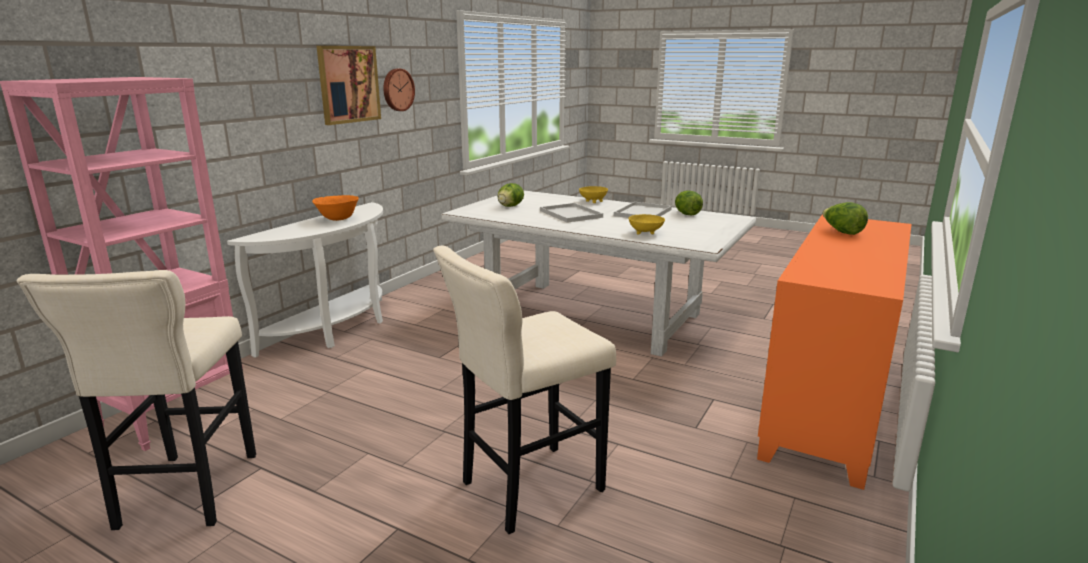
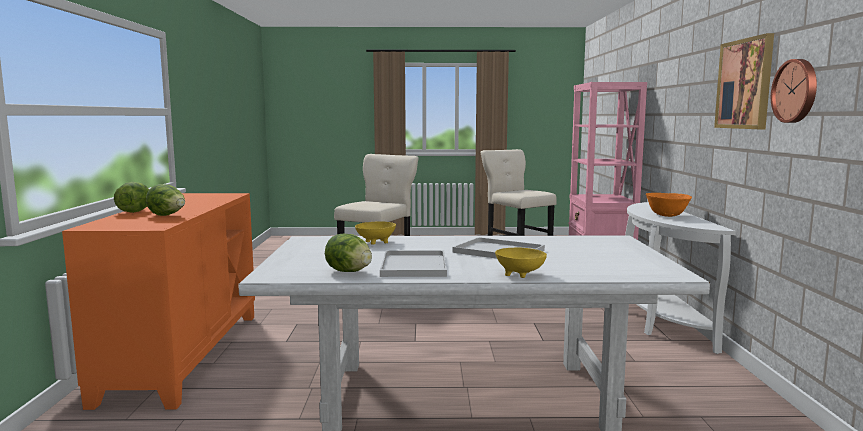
camera: 150 degrees right, 10 degrees down
lettuce [498,183,524,207] -> lettuce moved to [114,182,149,213]

